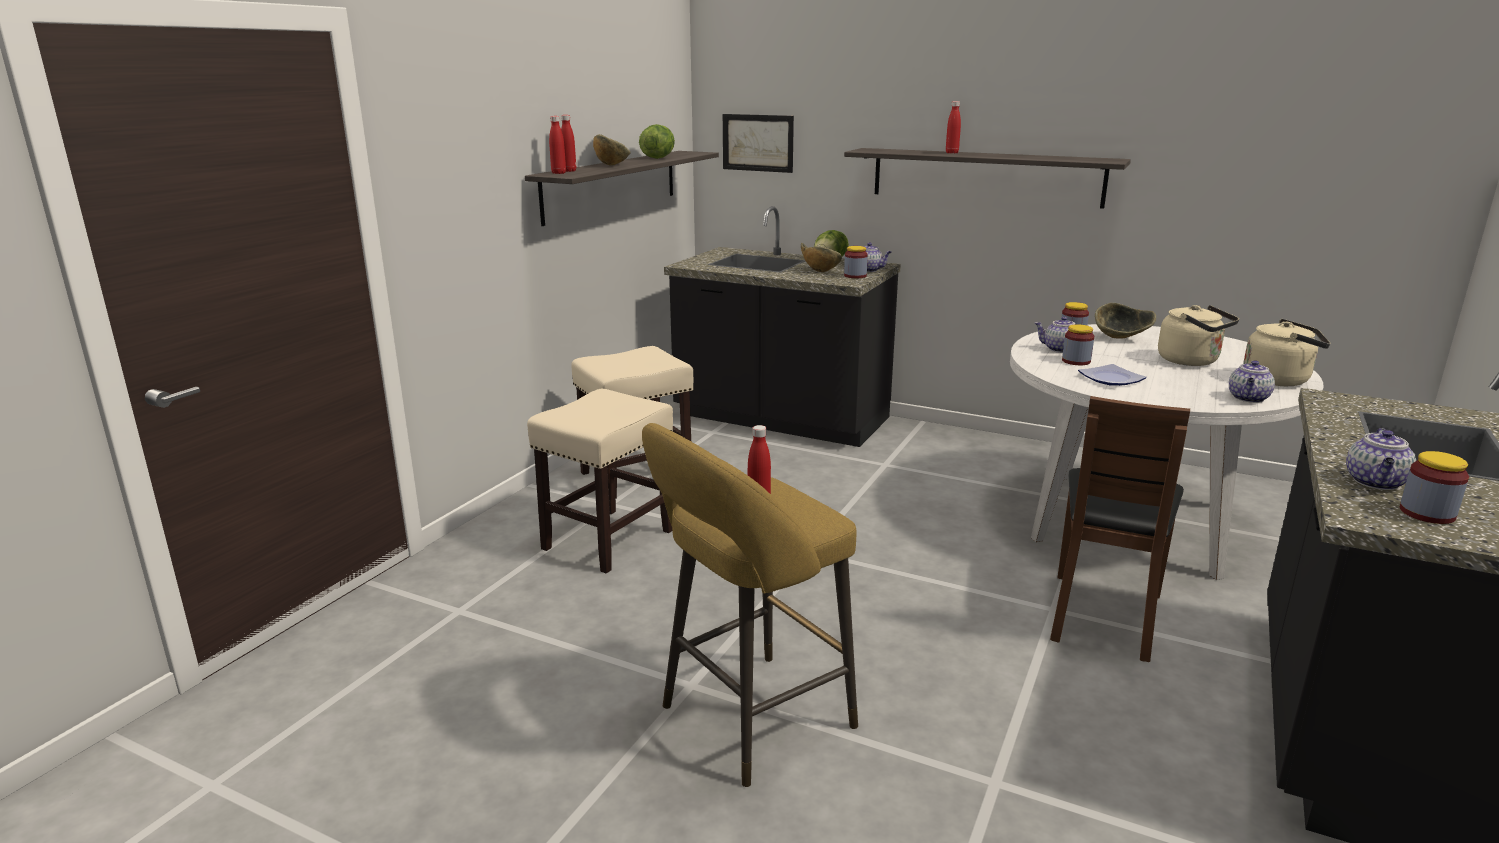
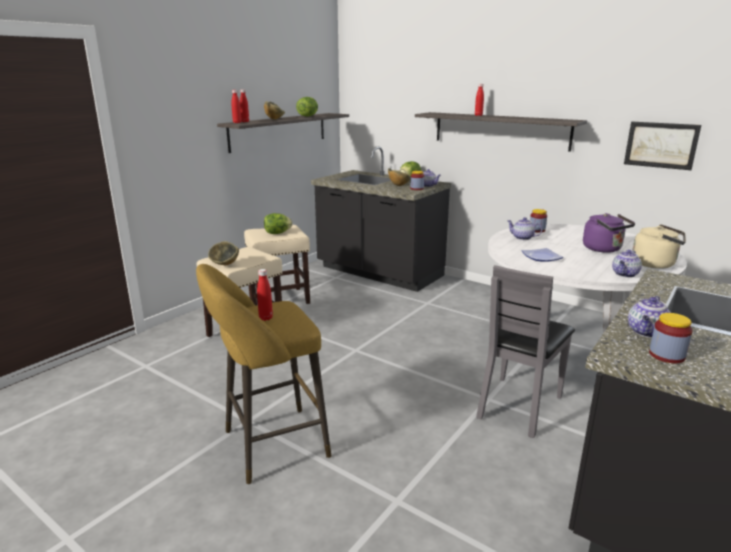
camera: 10 degrees right, 0 degrees up
picture [723,114,794,173] -> picture moved to [624,122,701,170]
brown chair [1050,396,1190,662] -> grey chair [476,265,575,438]
jar [1062,324,1094,365] -> none
bowl [1095,303,1156,339] -> bowl moved to [208,241,239,265]
beige kettle [1158,305,1239,366] -> purple kettle [583,213,635,253]
none -> lettuce [264,213,292,234]

